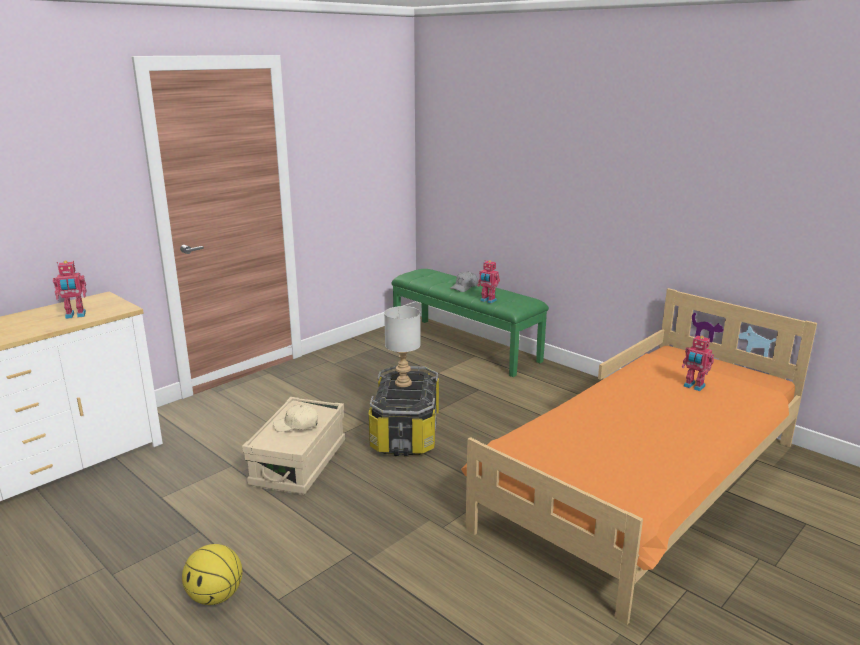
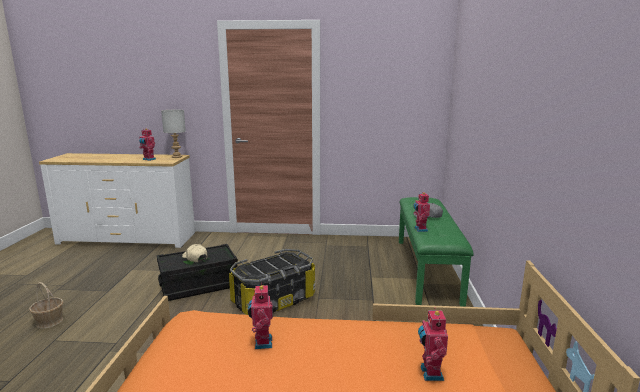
camera: 50 degrees right, 5 degrees down
basketball [182,544,243,605] -> basket [29,282,64,329]
beige storage box [242,397,345,494] -> black storage box [157,244,238,301]
grey table lamp [384,306,421,387] -> grey table lamp moved to [161,109,186,158]
none -> toy robot [248,283,273,349]

